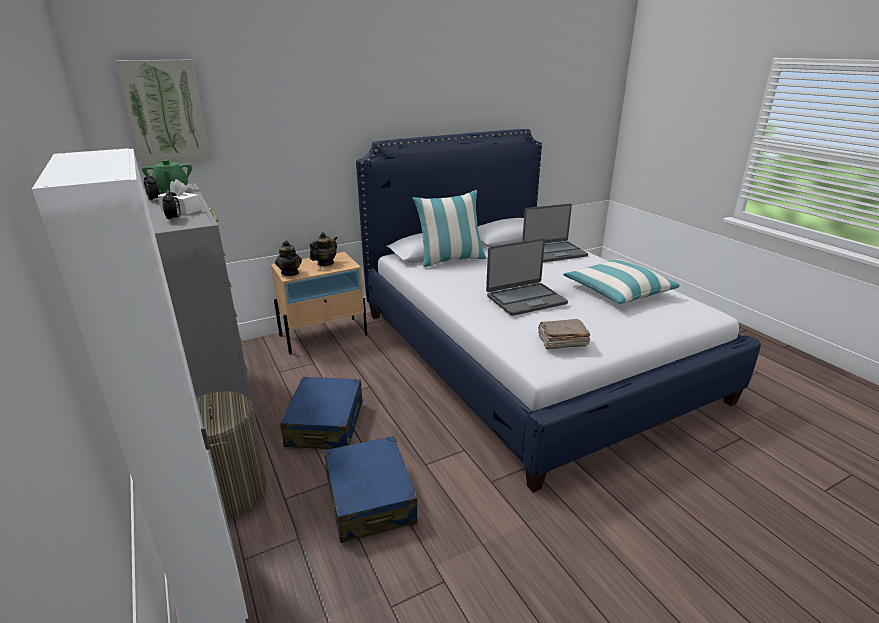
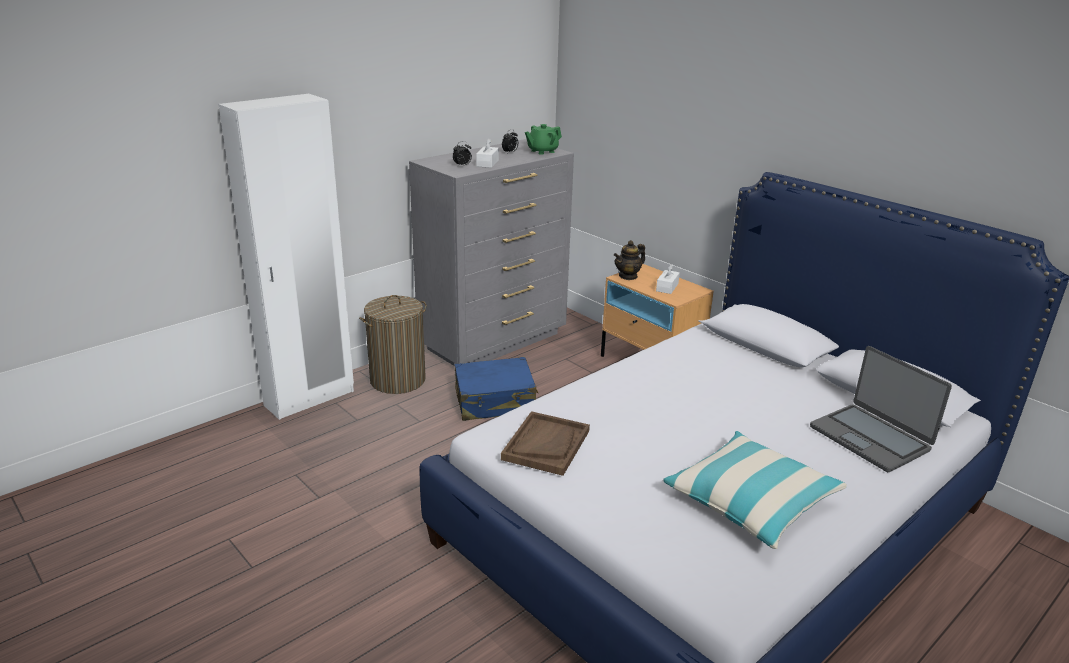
camera: 75 degrees right, 0 degrees up
picture [115,59,212,167] -> none
teapot [310,232,337,266] -> white tissue box [656,265,680,294]
blue suitcase [324,436,417,543] -> none
pillow [412,190,487,267] -> none
laptop [486,238,568,316] -> none
brown book [538,319,591,350] -> brown tray [501,411,590,476]

